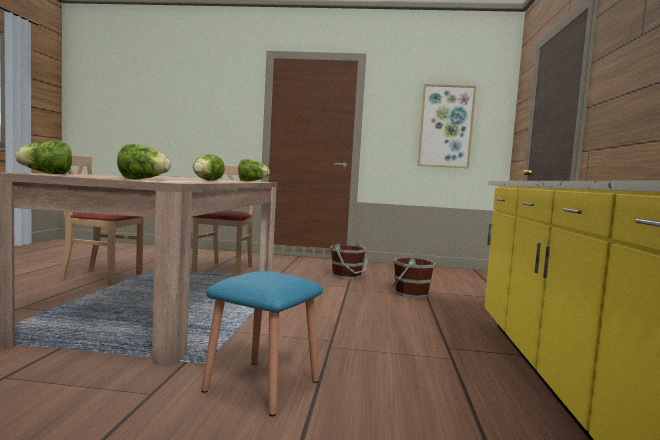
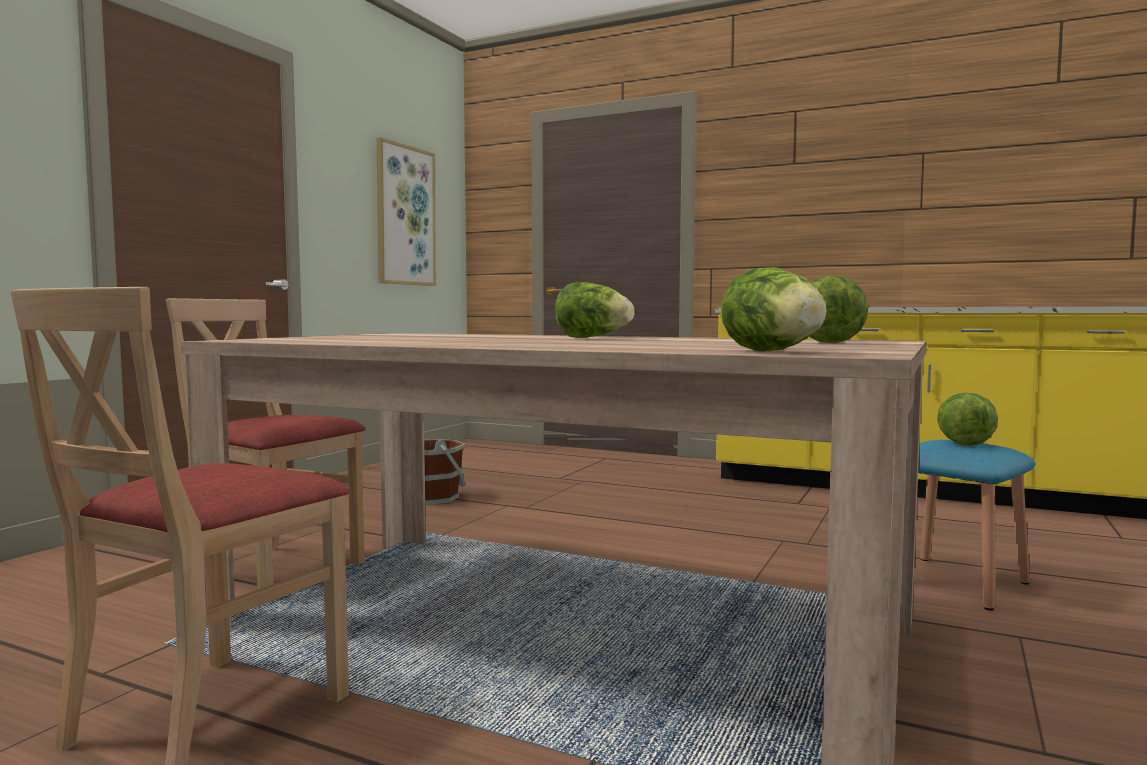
camera: 70 degrees left, 0 degrees up
lettuce [238,159,270,181] -> lettuce moved to [937,393,998,446]
brown bucket [392,253,436,298] -> none

